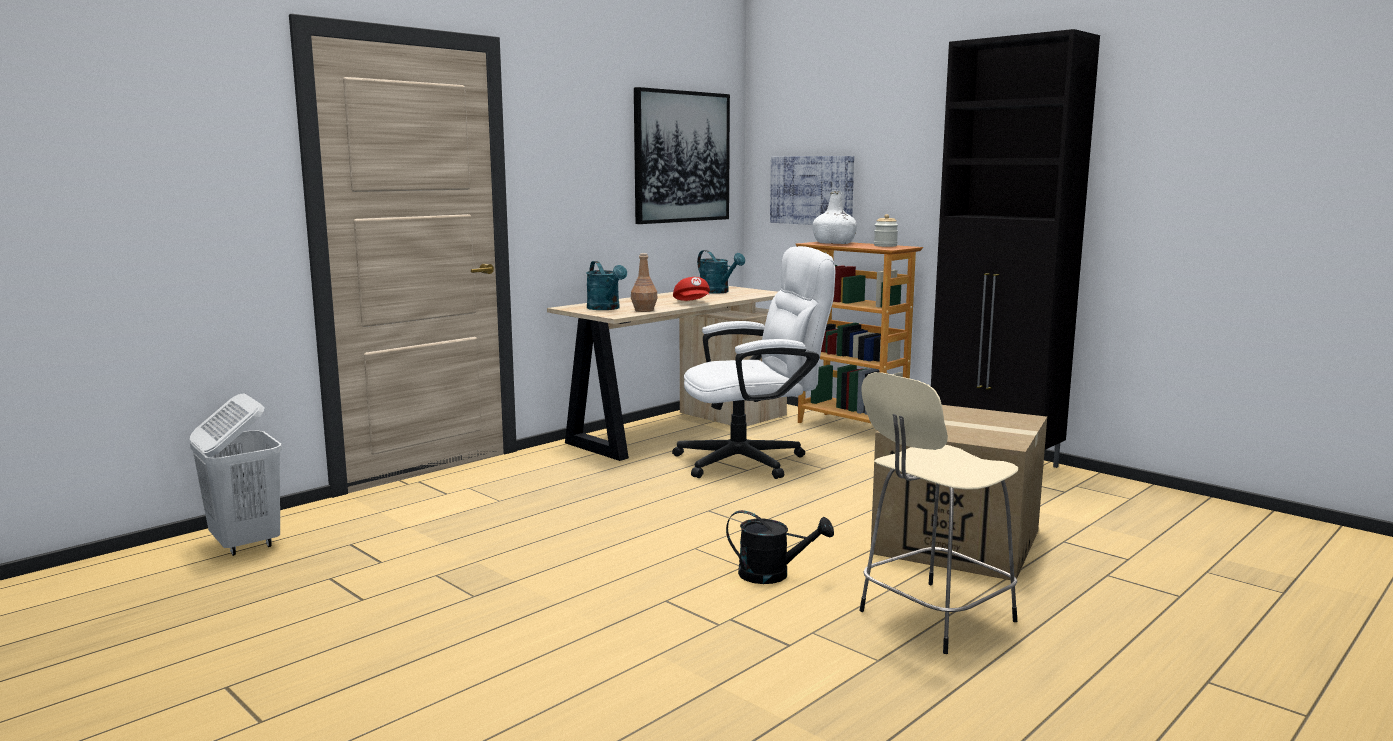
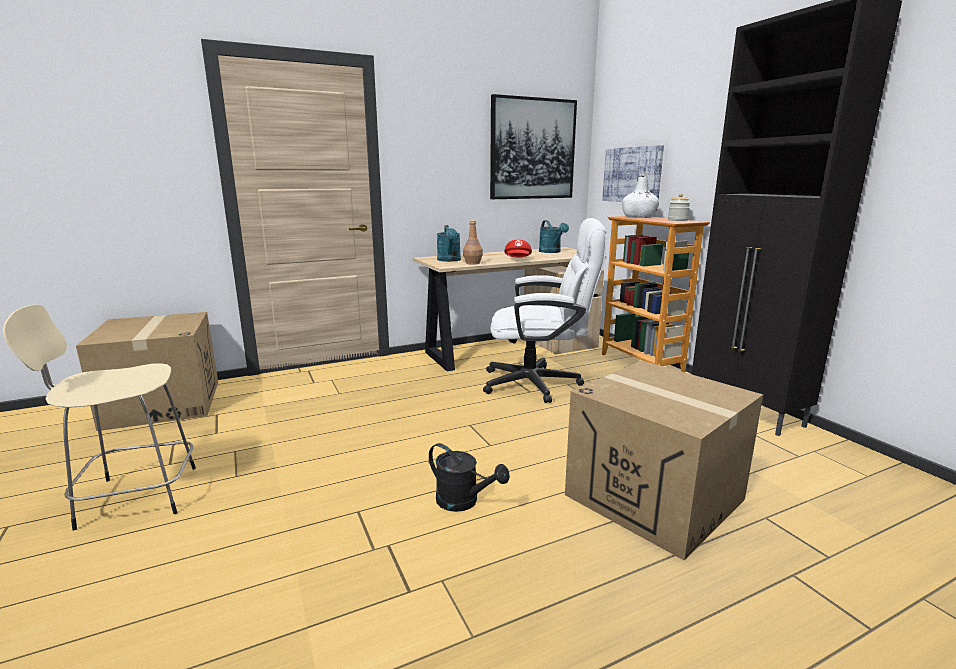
camera: 20 degrees right, 5 degrees up
white laundry basket [189,393,282,556] -> cardboard box [76,312,218,431]
beige stool [860,372,1018,654] -> beige stool moved to [3,304,196,530]

